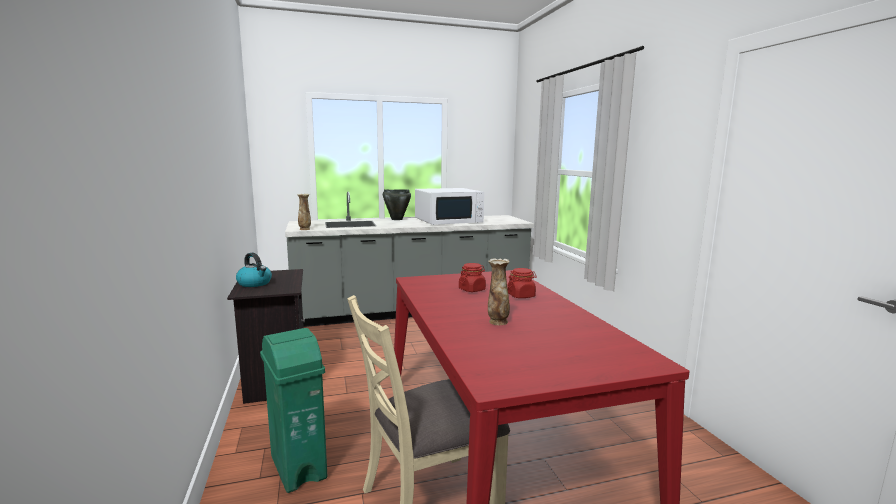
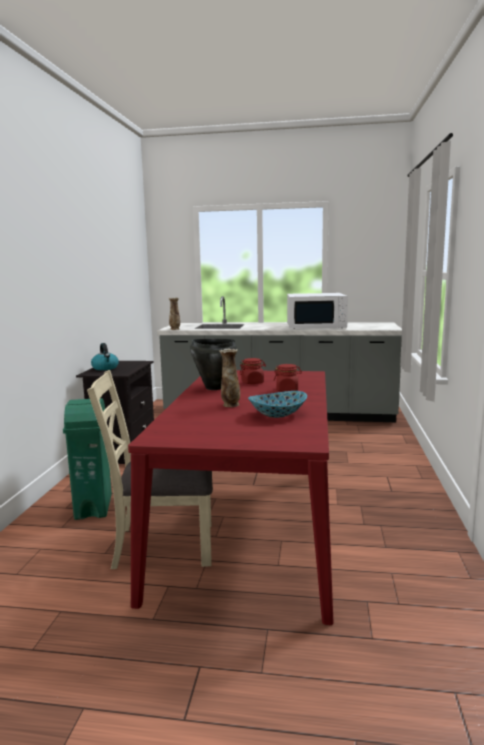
camera: 25 degrees right, 0 degrees up
black cooking pot [383,189,411,220] -> black cooking pot moved to [190,339,237,390]
none -> bowl [248,391,307,418]

